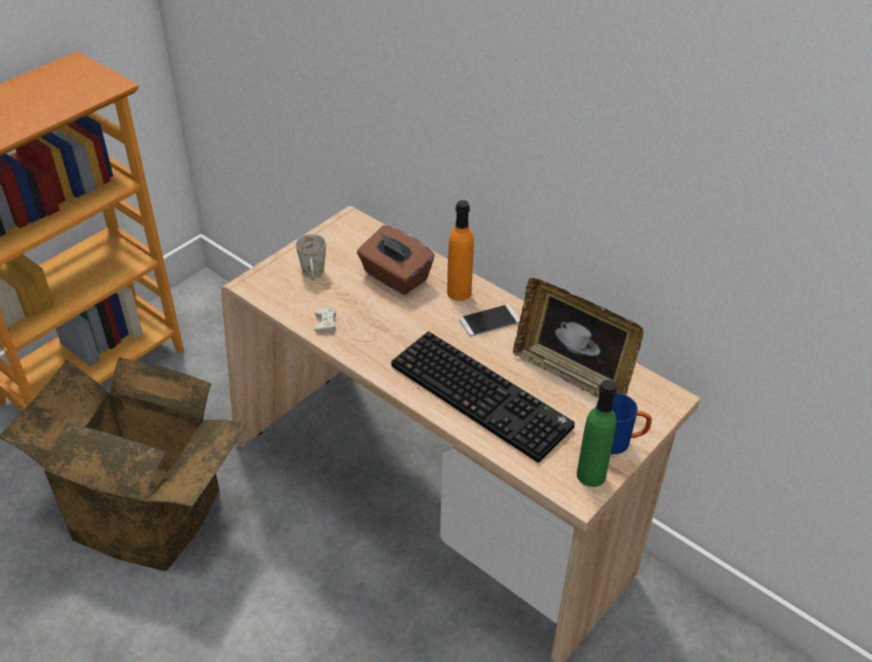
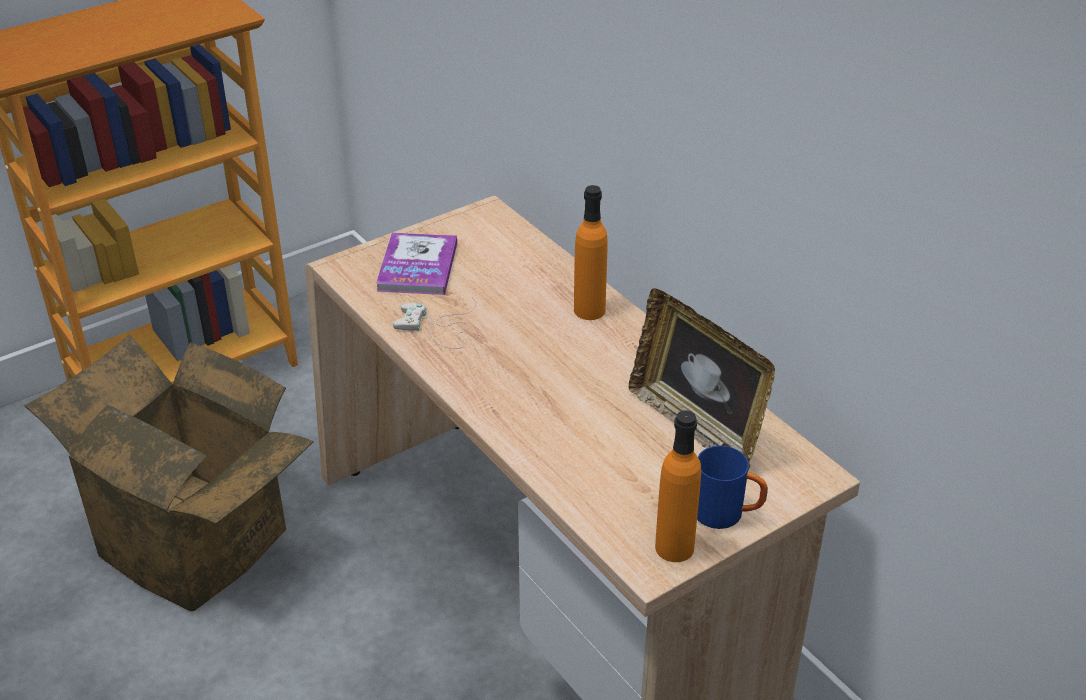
camera: 15 degrees right, 5 degrees down
white mug [296,234,326,281] -> book [376,233,457,295]
brown tissue box [357,225,435,295] -> none
keyboard [391,331,575,463] -> none
phone [459,305,520,336] -> none
green bottle [577,380,617,487] -> orange bottle [655,410,701,562]

